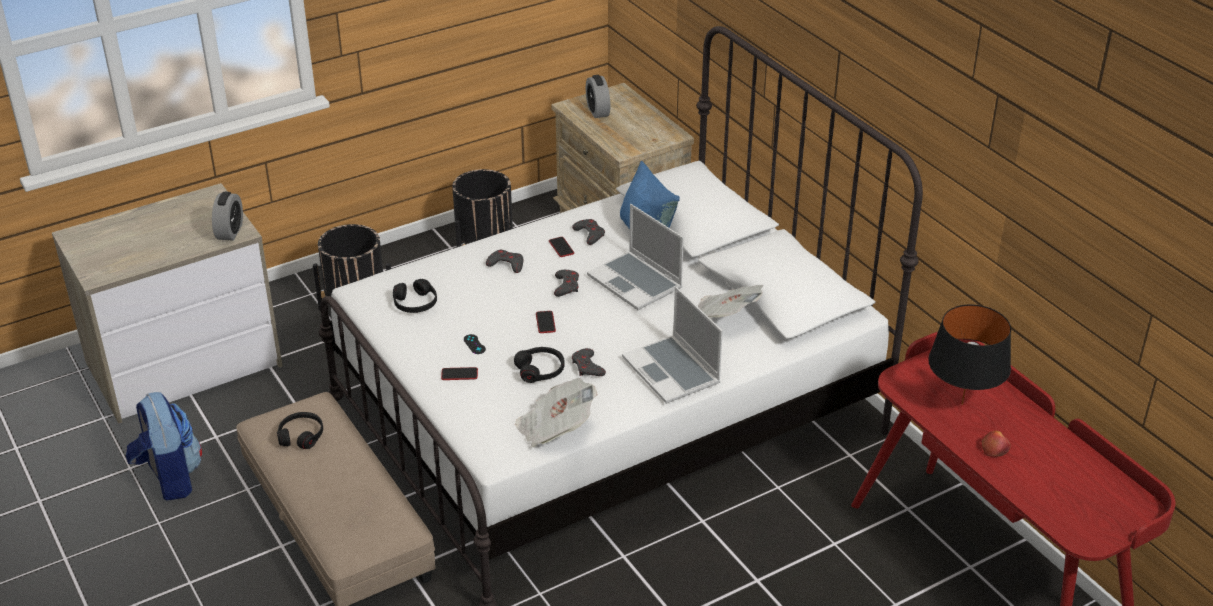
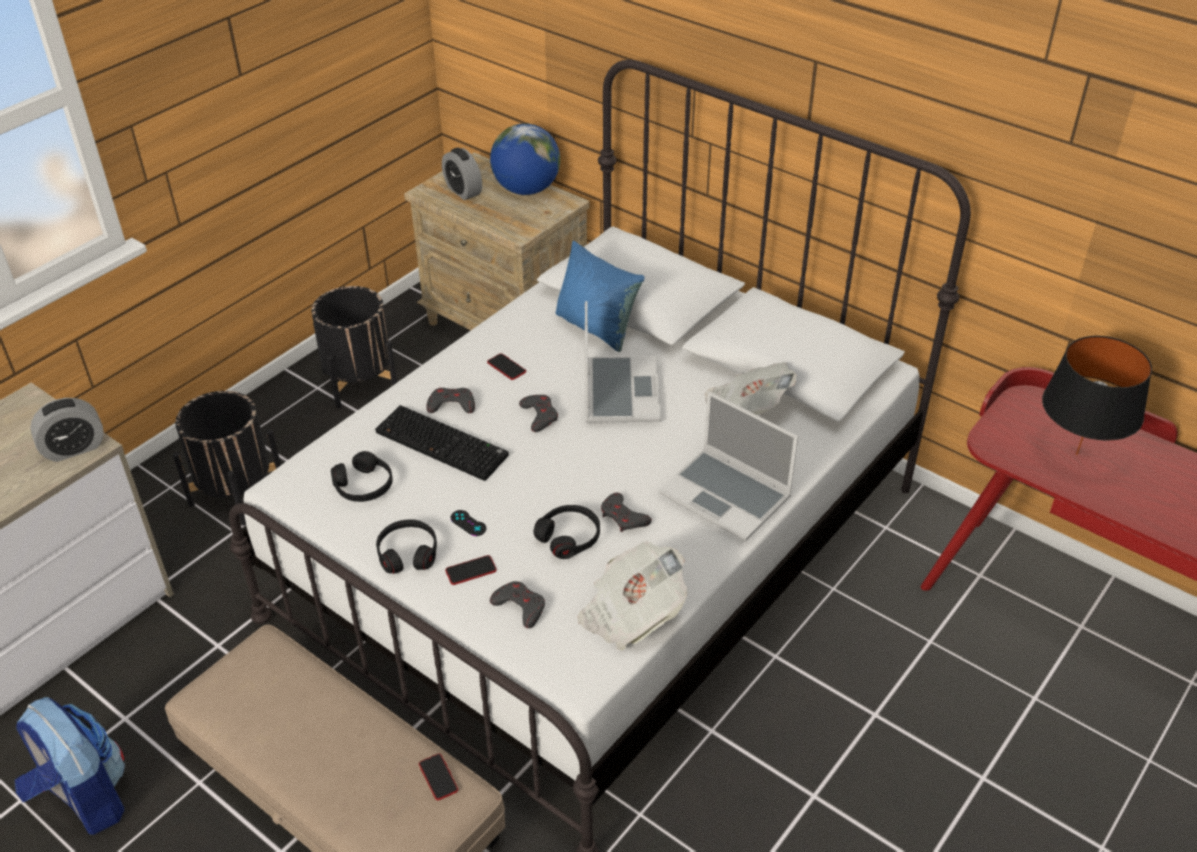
camera: 20 degrees left, 5 degrees up
alarm clock [212,192,243,241] -> alarm clock turned 75 degrees clockwise [30,398,104,462]
black headphones [277,412,323,449] -> black headphones moved to [376,519,437,574]
phone [536,311,556,333] -> phone moved to [419,754,458,800]
grey game controller [572,219,605,245] -> grey game controller moved to [490,581,545,628]
laptop [587,204,684,310] -> laptop turned 120 degrees counterclockwise [585,301,661,423]
apple [981,431,1011,457] -> none
none -> keyboard [375,405,509,481]
none -> globe [490,123,560,195]

